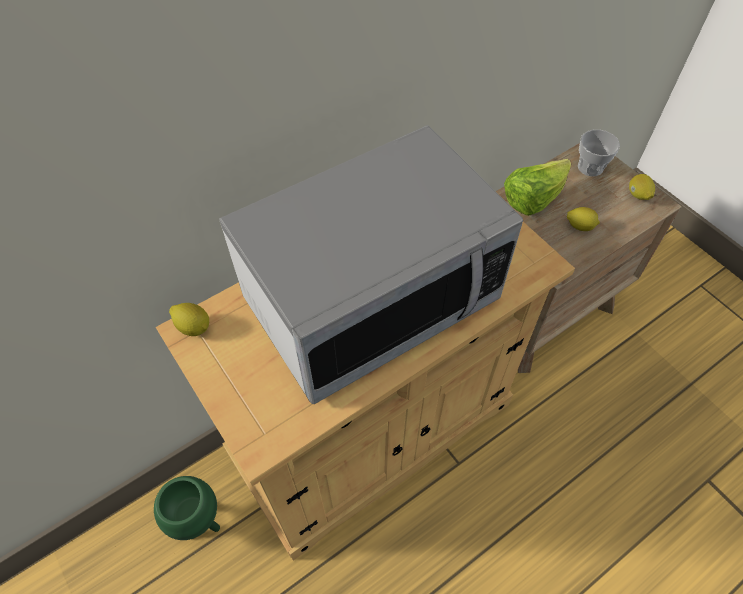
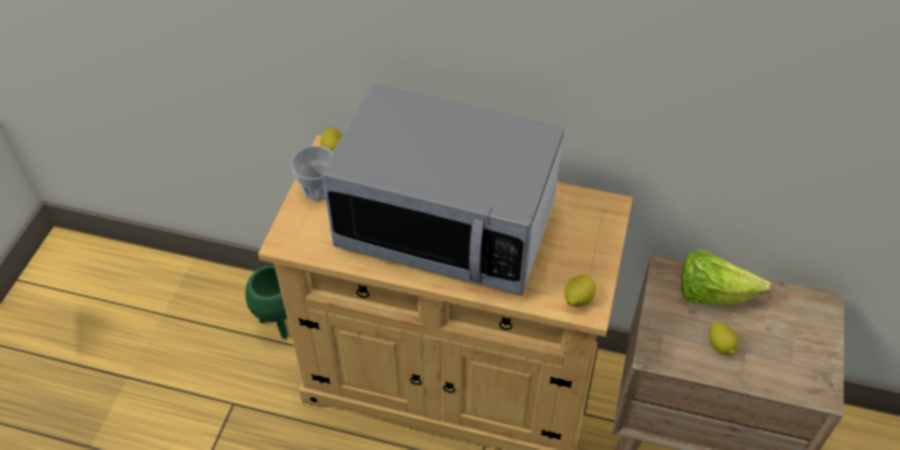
camera: 50 degrees right, 5 degrees down
cup [578,129,620,176] -> cup moved to [290,146,333,201]
lemon [629,174,655,200] -> lemon moved to [564,275,596,307]

